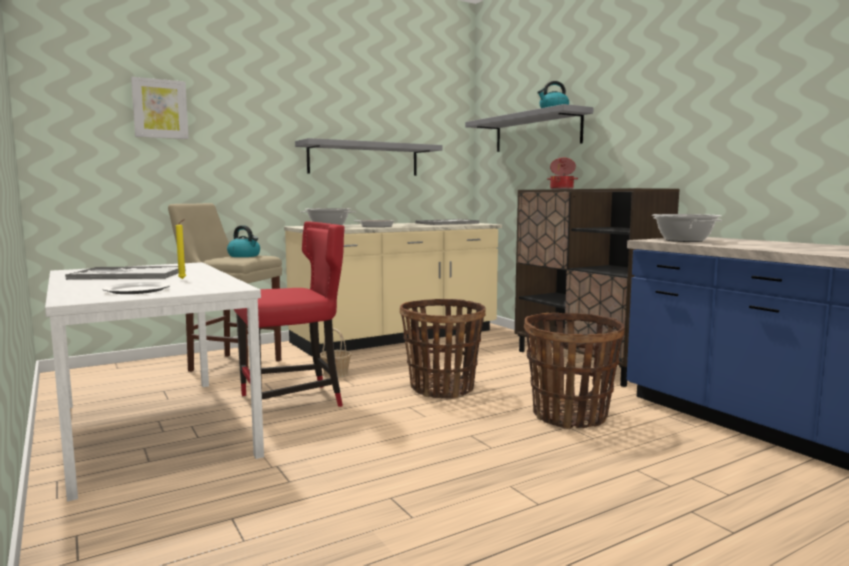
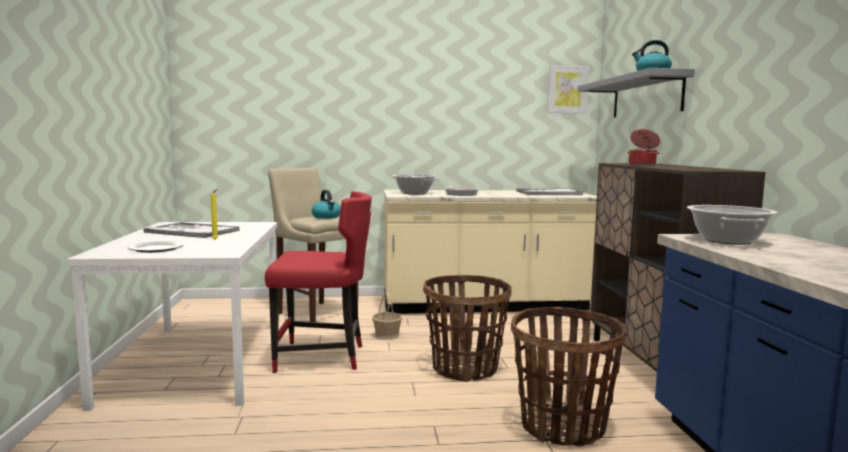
camera: 25 degrees right, 0 degrees up
picture [131,77,189,139] -> picture moved to [547,65,589,114]
grey shelf [295,138,443,176] -> none

